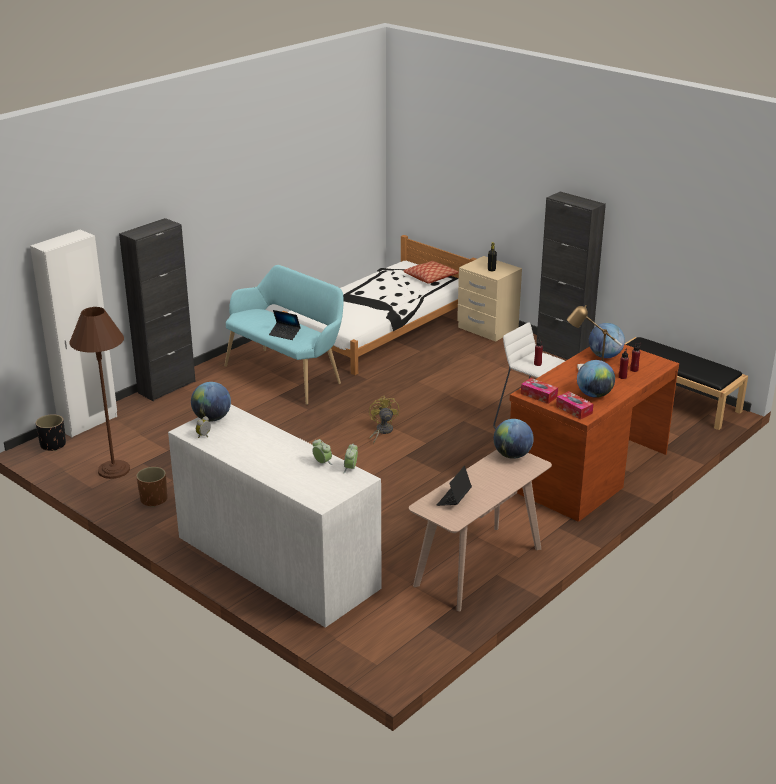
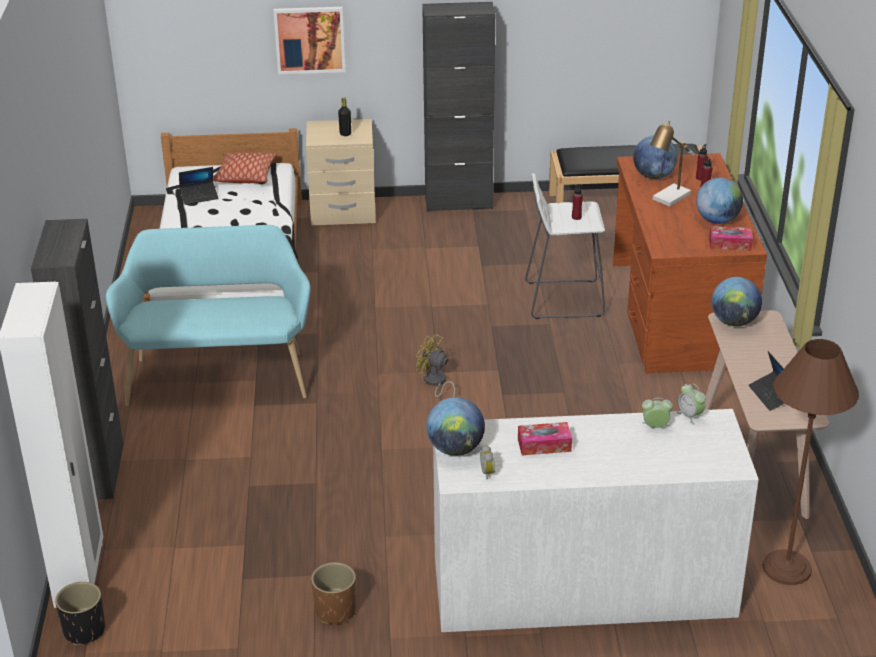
camera: 45 degrees left, 5 degrees up
brown floor lamp [70,307,130,479] -> brown floor lamp moved to [762,339,859,585]
laptop [269,310,301,340] -> laptop moved to [179,167,219,205]
tissue box [521,378,558,404] -> tissue box moved to [518,422,572,455]
none -> picture [274,7,346,74]

